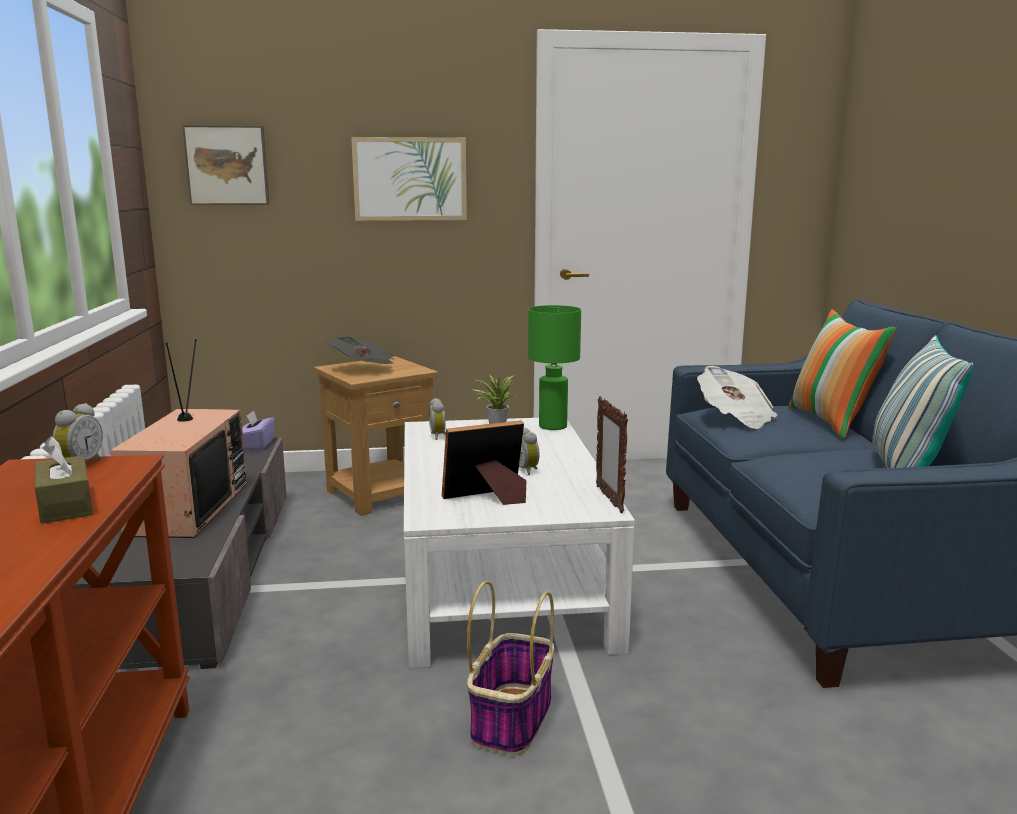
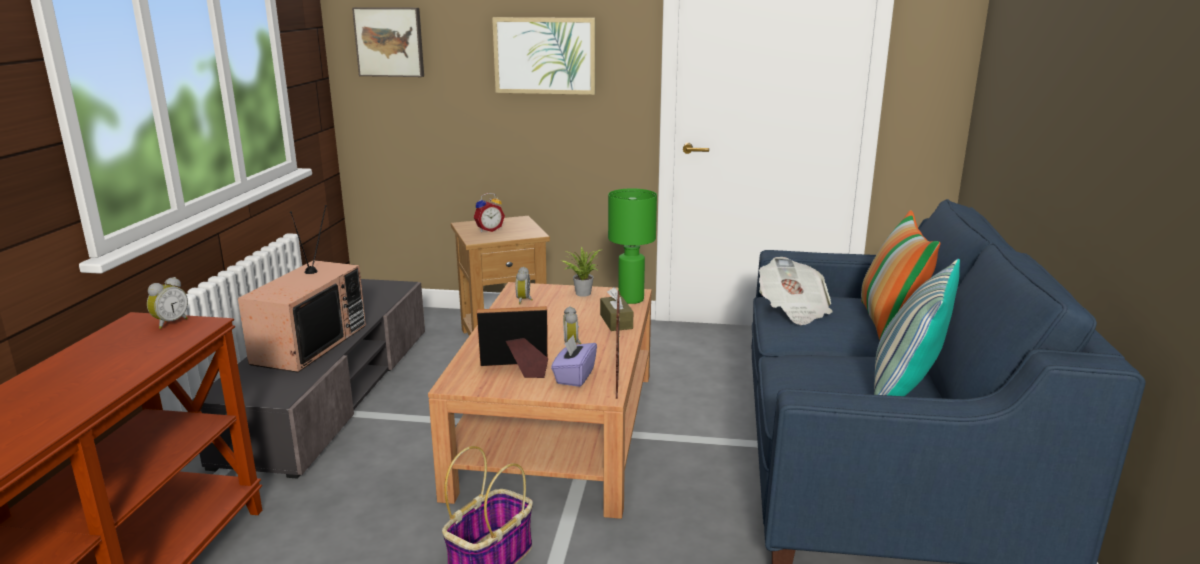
camera: 15 degrees right, 5 degrees up
brown tissue box [35,436,93,524] -> brown tissue box moved to [600,287,633,331]
purple tissue box [242,410,275,450] -> purple tissue box moved to [551,335,597,387]
newspaper [326,337,394,364] -> alarm clock [474,193,505,232]
white coffee table [404,418,635,668] -> brown coffee table [428,282,652,519]

